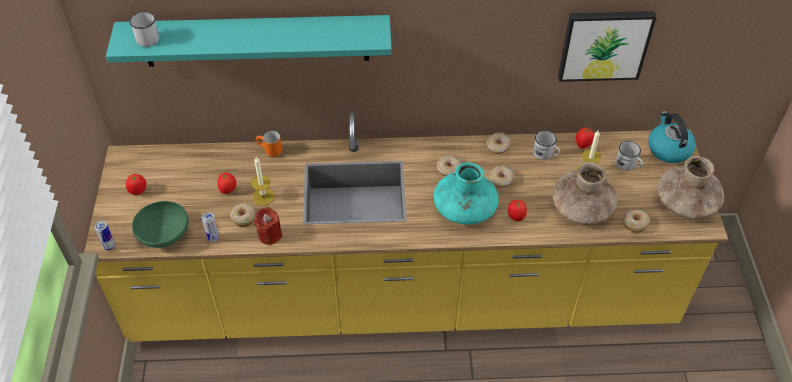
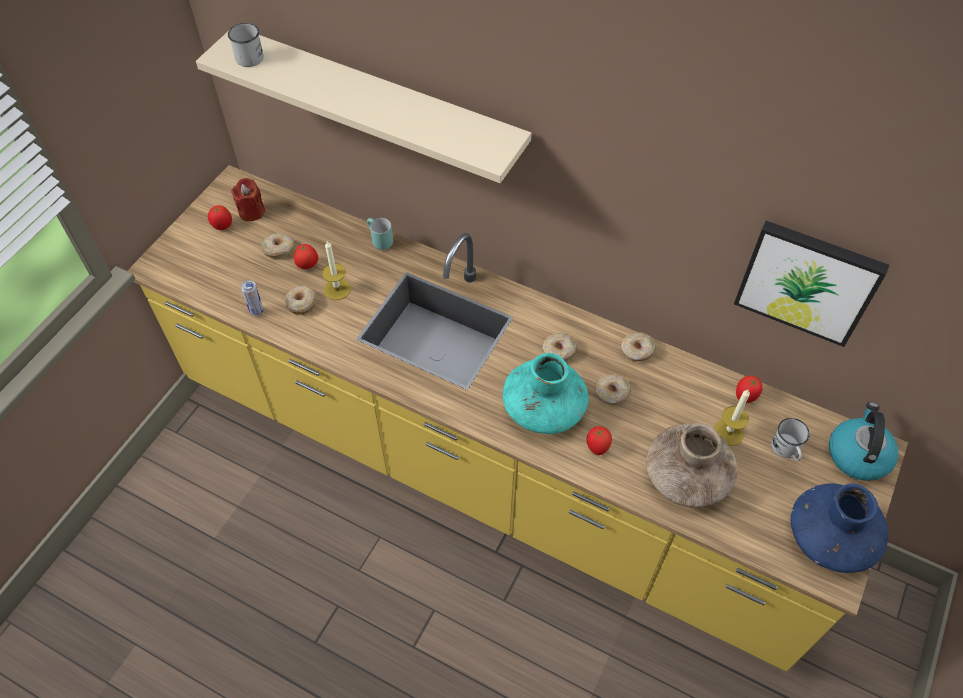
camera: 30 degrees right, 5 degrees up
can [94,221,115,251] -> none
turquoise shelf [106,15,392,67] -> beige shelf [196,32,532,183]
green bowl [132,201,188,248] -> none
red candle [254,207,283,245] -> red candle moved to [231,178,265,221]
orange mug [256,131,282,157] -> turquoise mug [367,218,393,250]
white mug [533,130,560,160] -> none
donut [623,210,650,233] -> donut moved to [261,233,294,259]
brown vase [657,156,724,219] -> blue vase [791,483,889,573]

